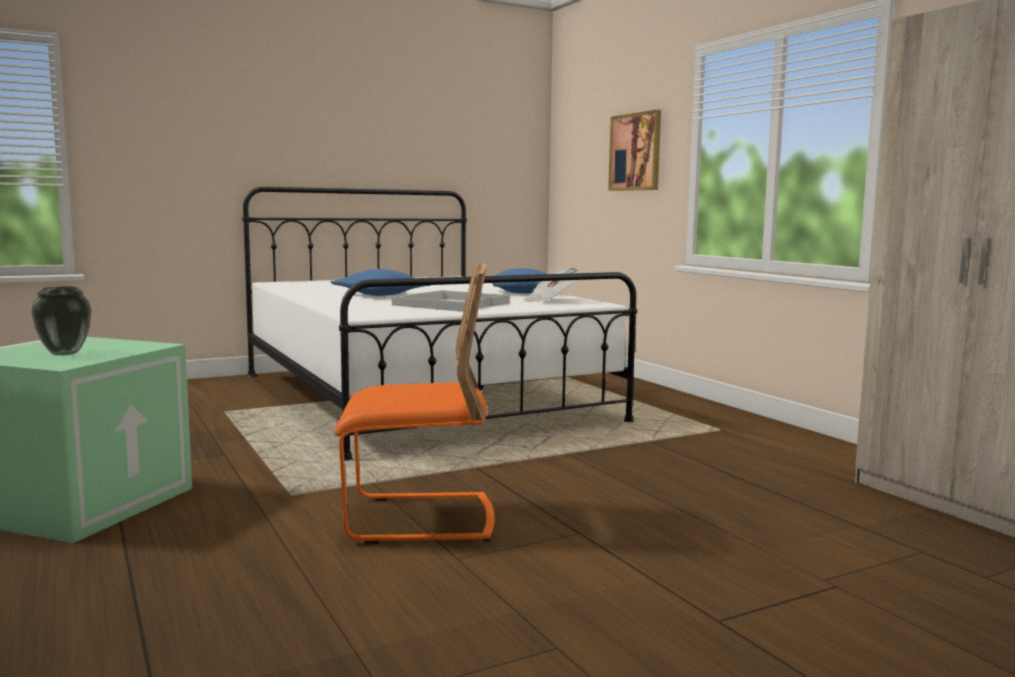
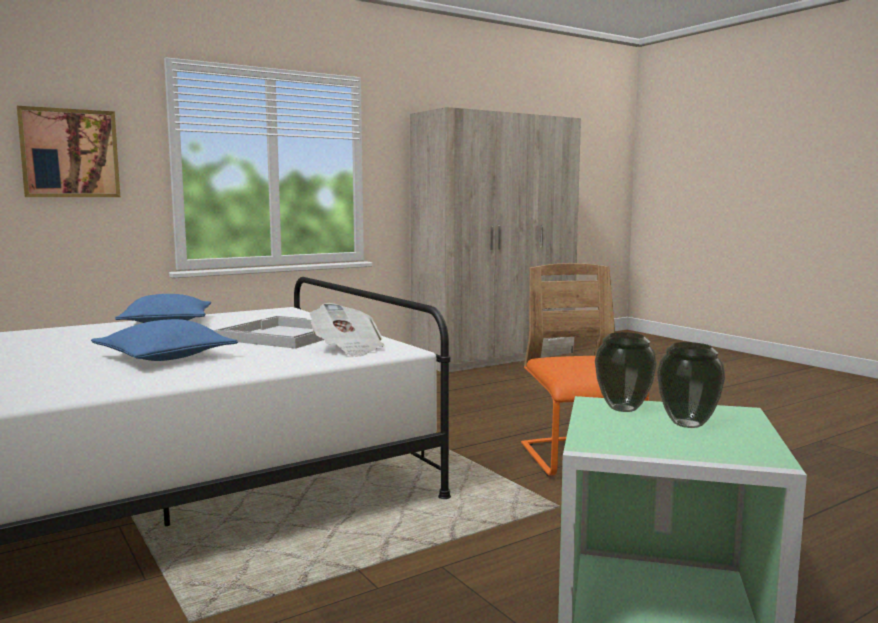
camera: 95 degrees left, 0 degrees up
newspaper [523,267,579,302] -> newspaper moved to [310,303,384,357]
none -> vase [595,332,657,412]

